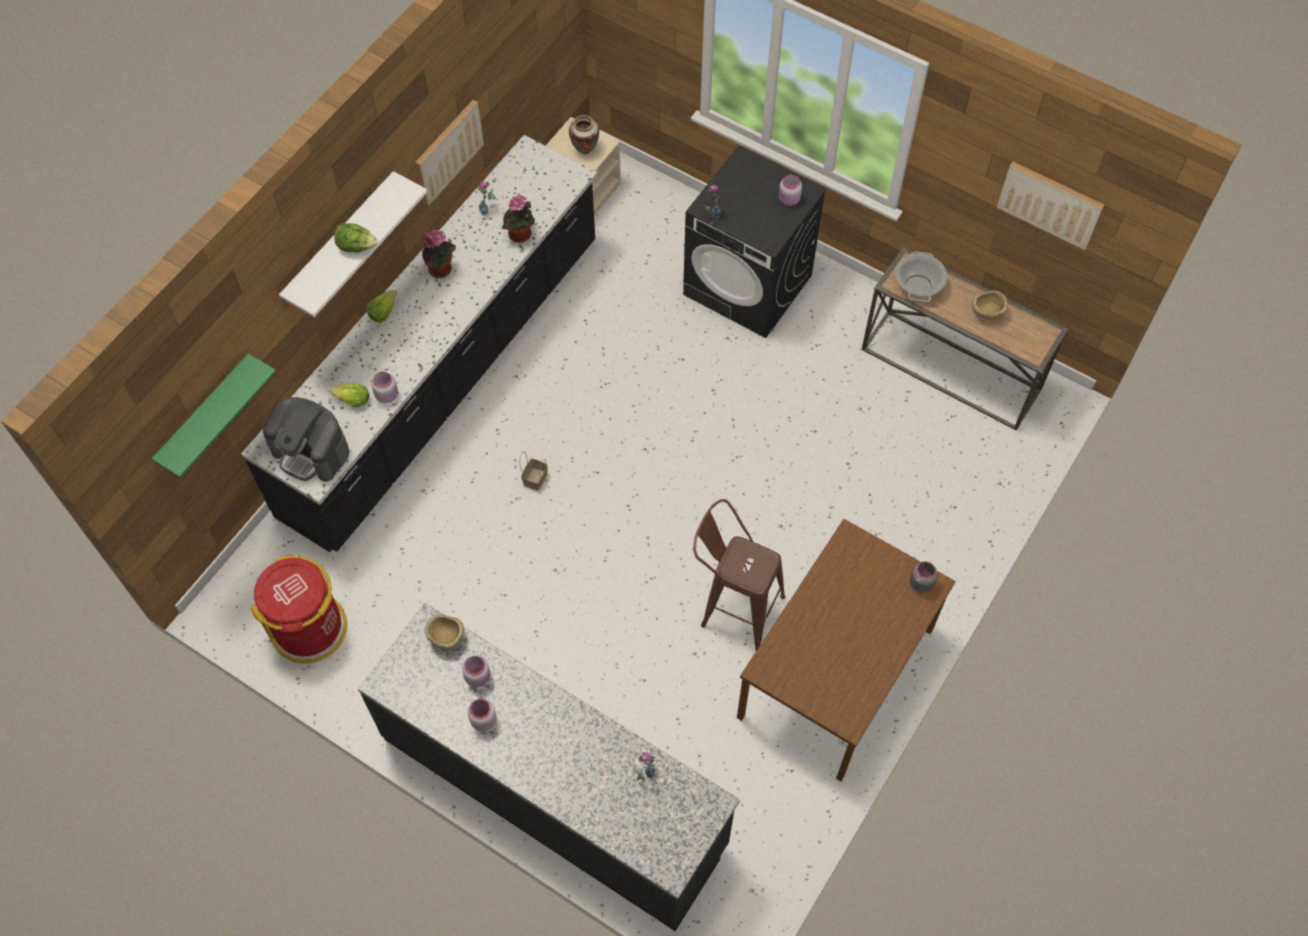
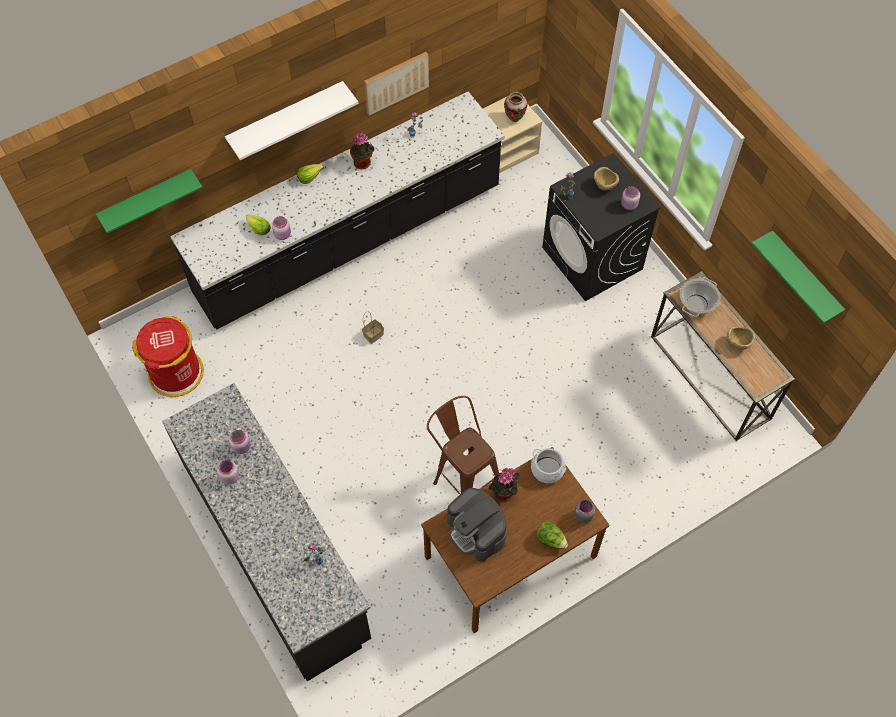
camera: 25 degrees right, 0 degrees up
coffee machine [263,397,349,482] -> coffee machine moved to [447,488,507,562]
lettuce [334,223,378,252] -> lettuce moved to [536,521,568,549]
beige bowl [425,614,464,650] -> beige bowl moved to [594,167,619,190]
potted plant [502,195,535,243] -> potted plant moved to [489,468,520,501]
picture [997,161,1105,250] -> green shelf [751,230,845,324]
none -> cooking pot [531,448,566,483]

